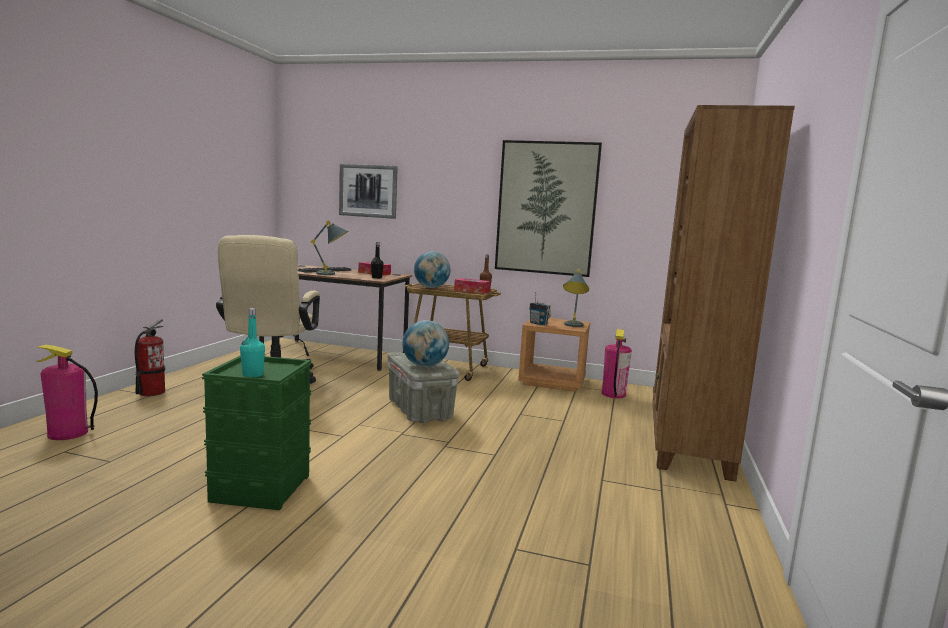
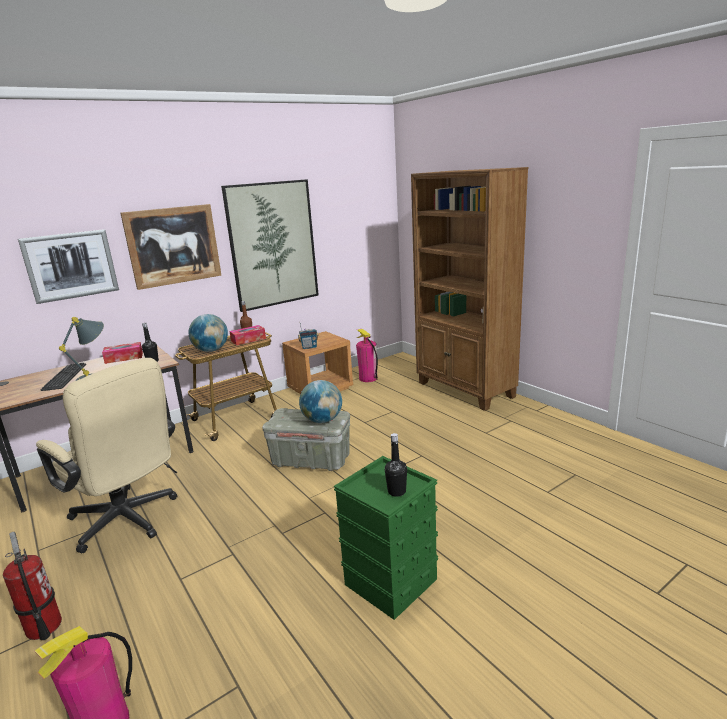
camera: 50 degrees left, 10 degrees up
turquoise bottle [240,308,265,377] -> black bottle [385,433,407,497]
grey table lamp [563,269,589,327] -> none
none -> picture [120,204,222,290]

